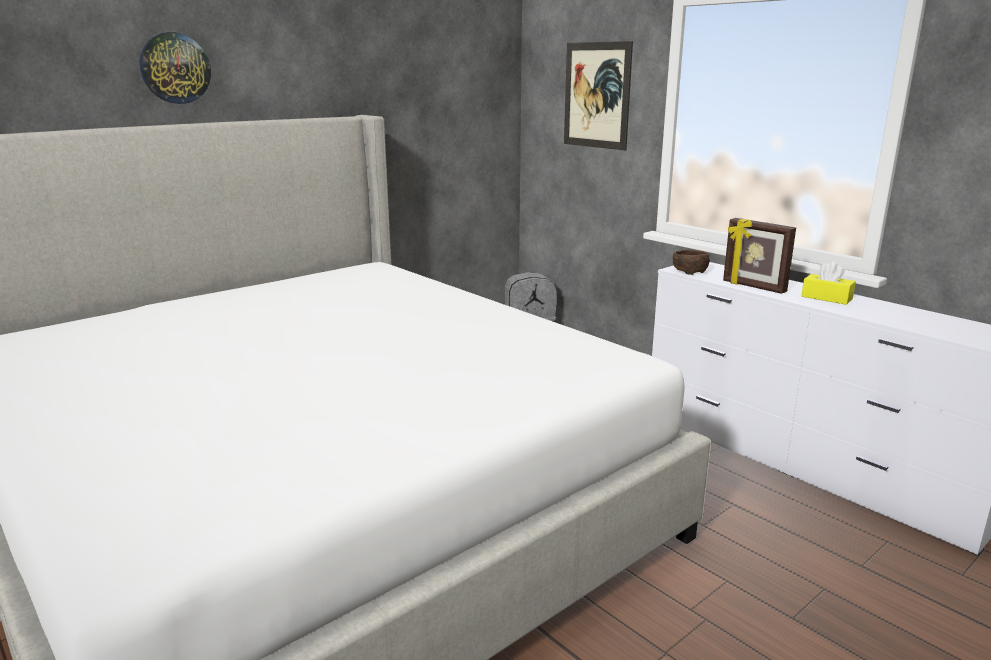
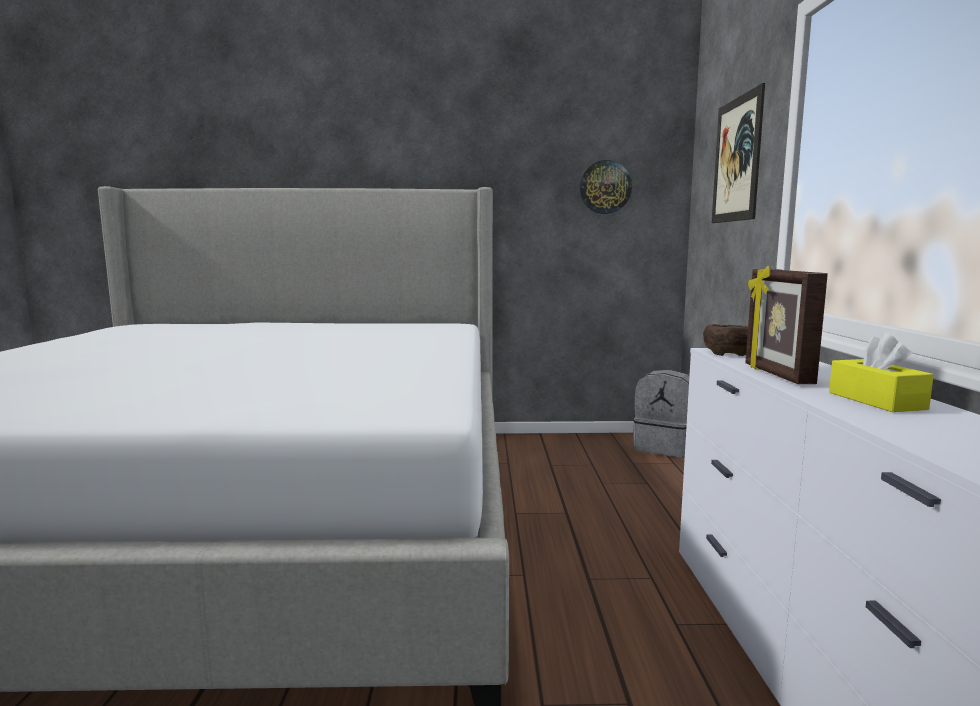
camera: 40 degrees right, 10 degrees down
wall clock [140,32,211,104] -> wall clock moved to [580,160,632,214]

